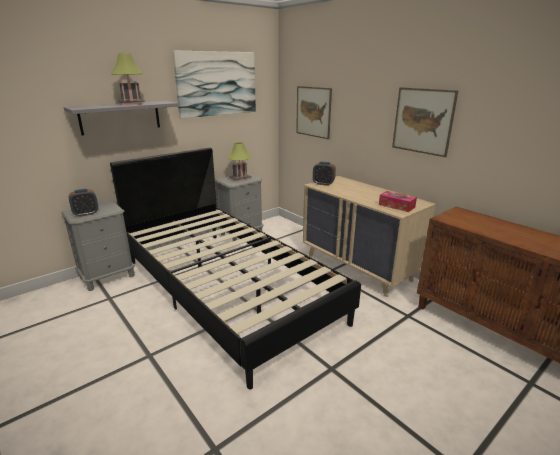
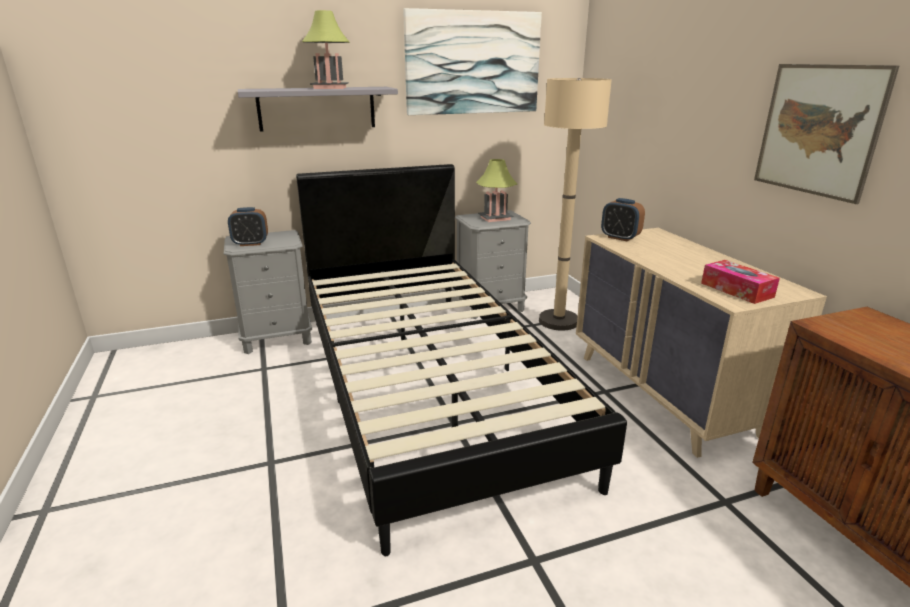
camera: 20 degrees right, 0 degrees up
picture [296,86,332,139] -> none
none -> beige floor lamp [539,78,612,331]

